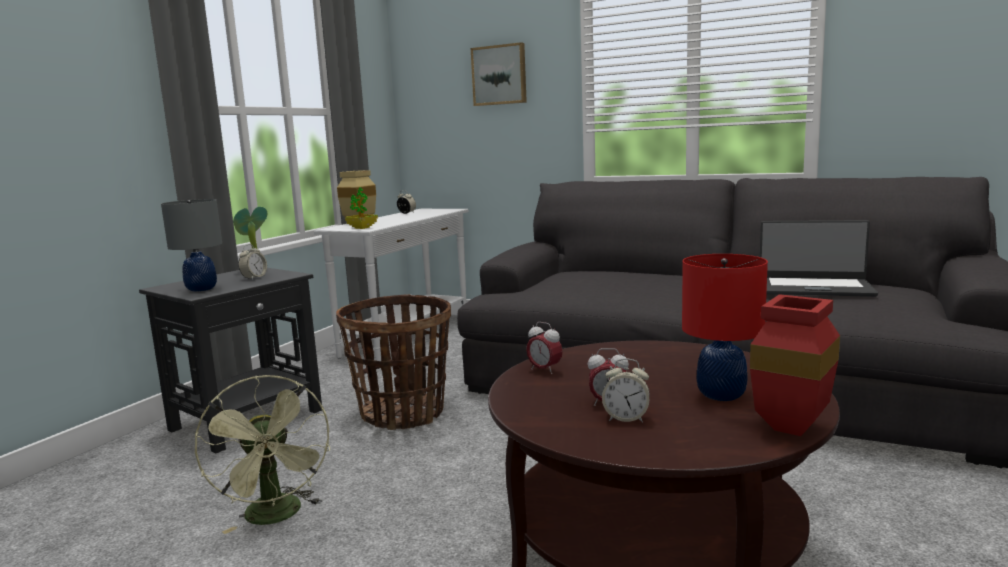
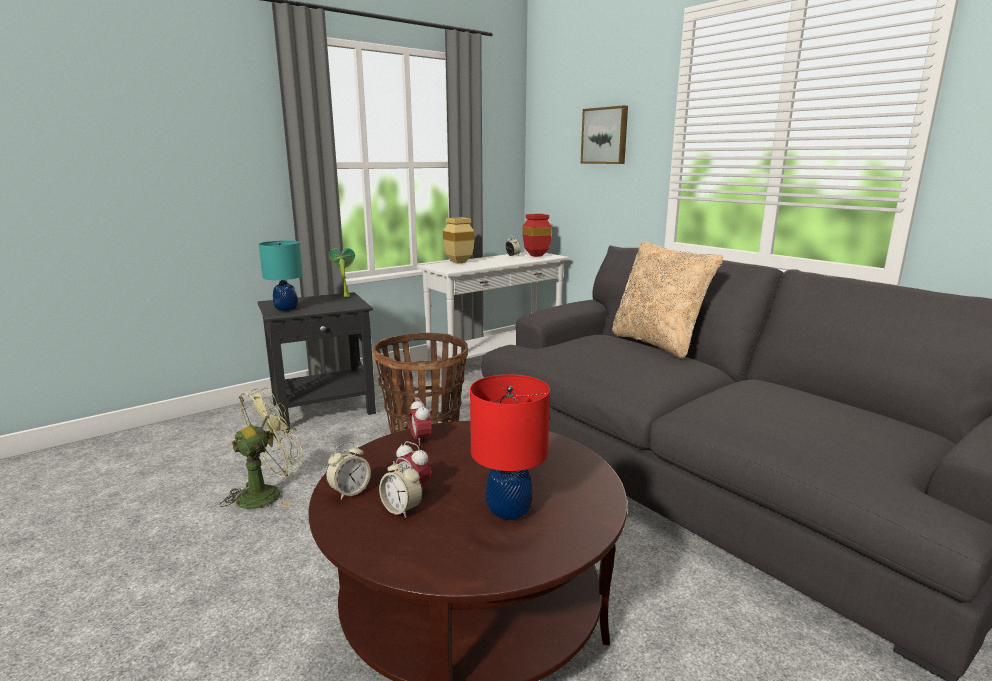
camera: 25 degrees right, 5 degrees up
grey table lamp [161,199,222,292] -> turquoise table lamp [259,240,303,311]
green fan [195,375,330,534] -> green fan turned 135 degrees counterclockwise [220,388,303,509]
alarm clock [238,244,267,279] -> alarm clock moved to [326,442,371,500]
potted plant [345,187,378,229] -> none
red vase [750,294,840,436] -> red vase moved to [522,214,552,257]
laptop [760,220,878,297] -> none
none -> beige pillow [613,241,723,358]

